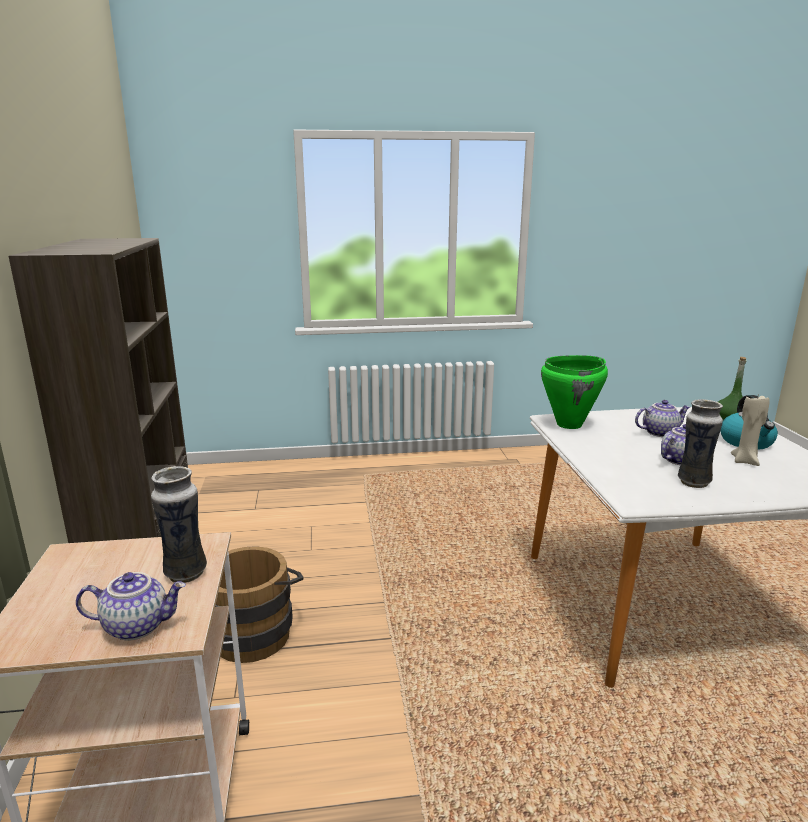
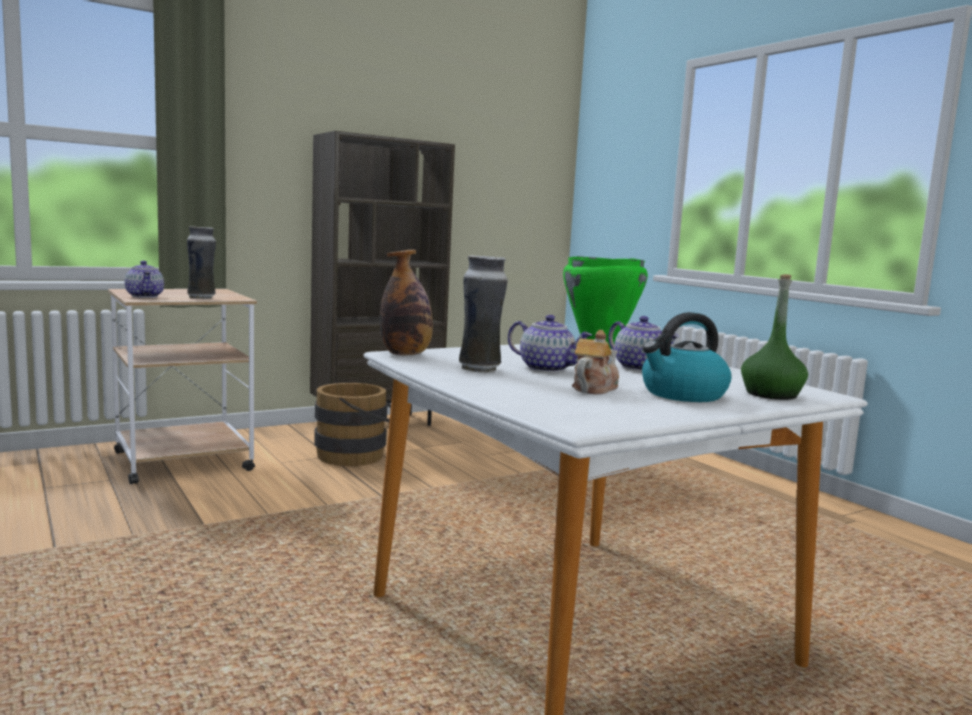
camera: 65 degrees right, 10 degrees down
beige candle [731,393,770,466] -> teapot [572,330,619,394]
none -> bottle [380,250,433,355]

